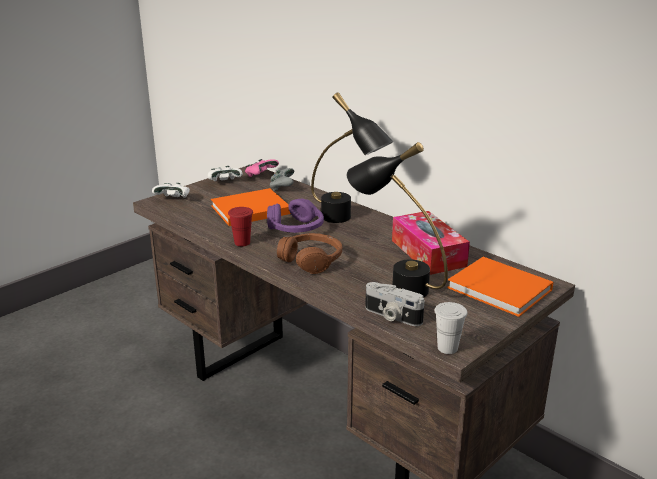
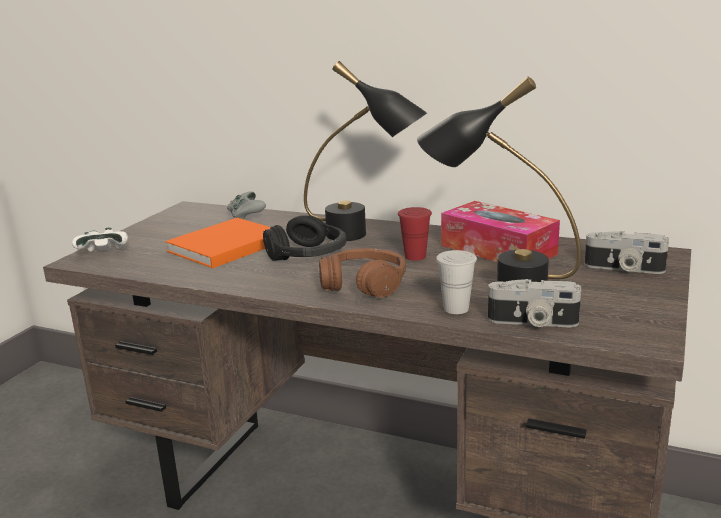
camera: 20 degrees left, 5 degrees down
white game controller [208,166,243,181] -> none
red cup [228,207,253,246] -> red cup moved to [398,207,432,261]
pink game controller [245,159,279,177] -> none
purple headphones [267,199,324,233] -> black headphones [263,215,347,261]
white cup [434,302,467,354] -> white cup moved to [436,250,477,314]
orange book [447,257,554,317] -> camera [584,231,669,274]

